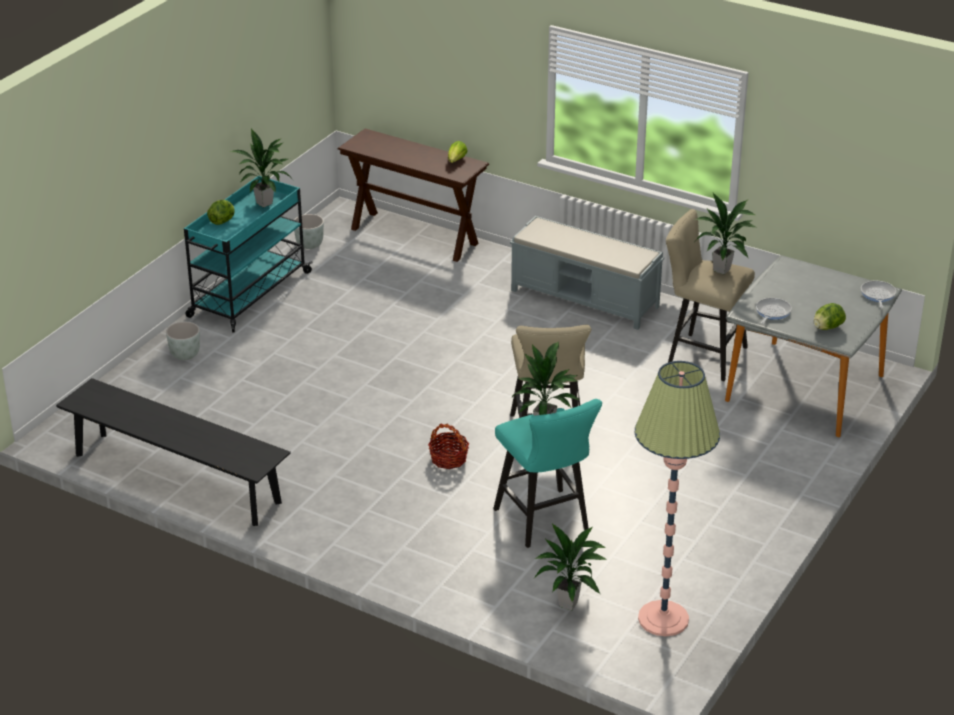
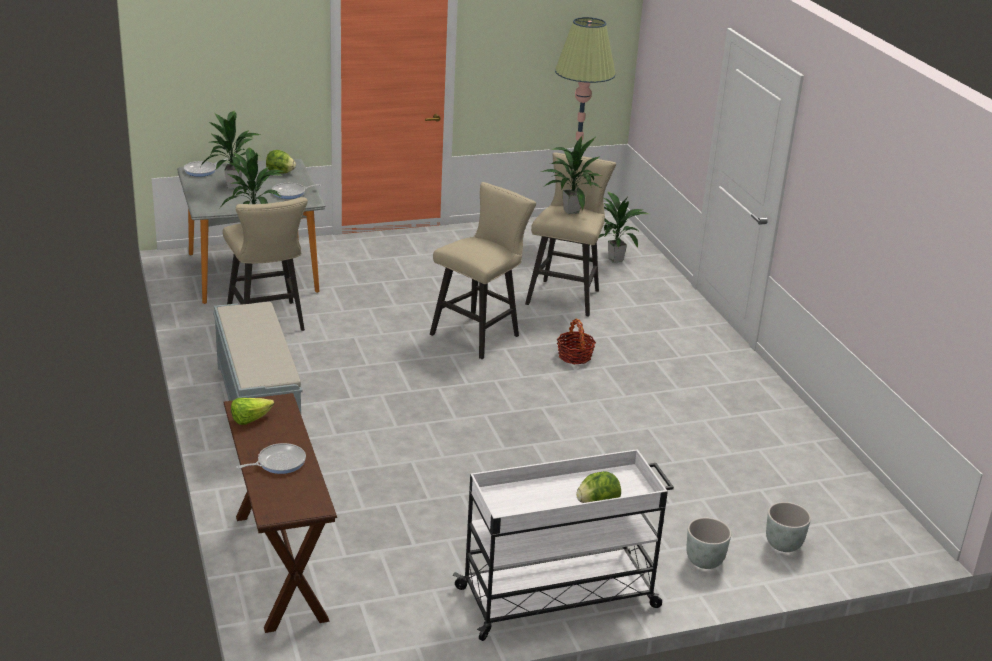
camera: 140 degrees left, 5 degrees down
black bench [56,378,291,526] -> none
turquoise cart [184,176,313,332] -> white cart [453,449,674,641]
potted plant [229,128,290,207] -> potted plant moved to [201,110,260,189]
grey planter [294,214,324,249] -> grey planter moved to [766,502,811,552]
turquoise stool [493,399,602,548] -> beige stool [525,153,616,317]
none -> frying pan [236,443,306,474]

